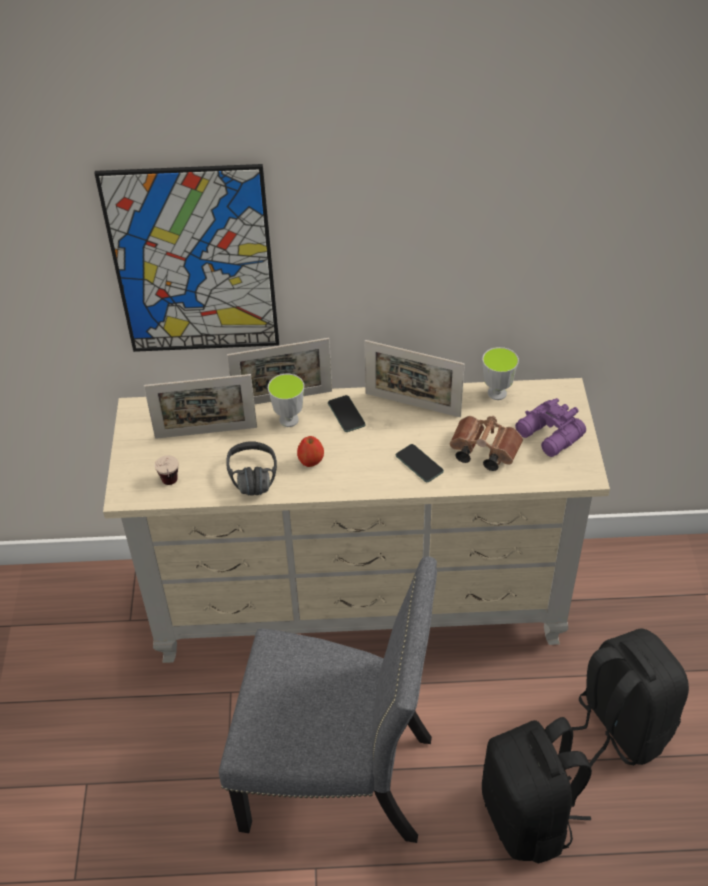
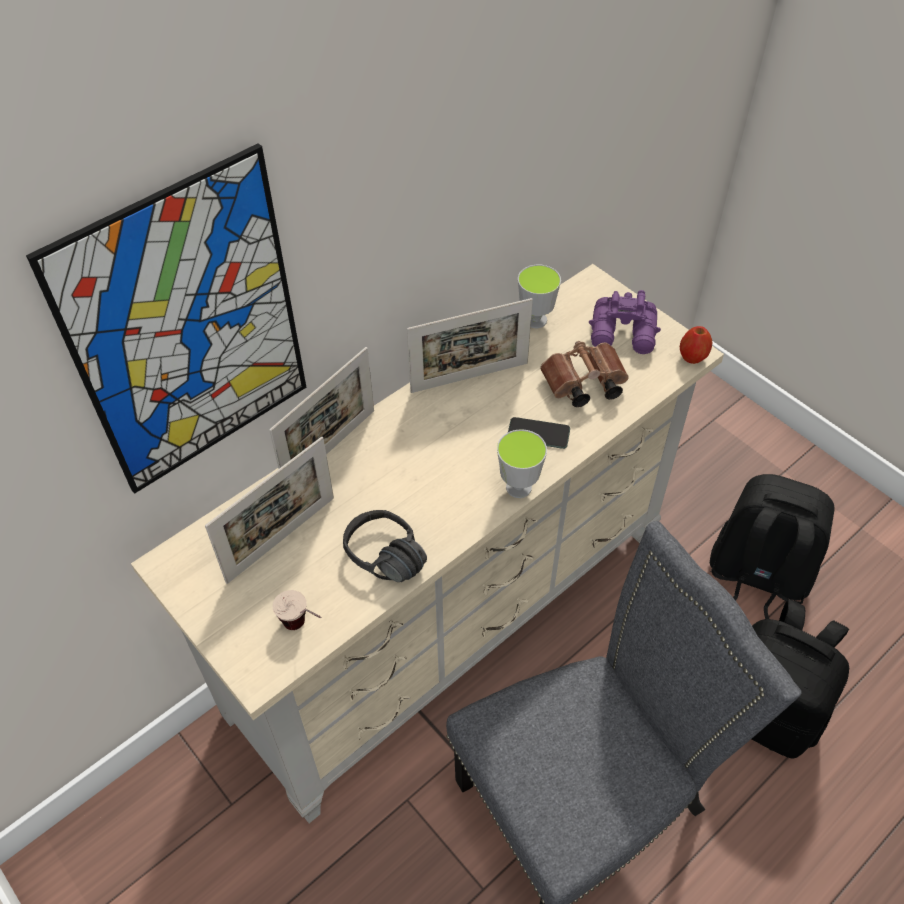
camera: 40 degrees left, 5 degrees up
cup [268,374,304,427] -> cup moved to [497,429,547,498]
apple [297,436,324,467] -> apple moved to [680,326,712,364]
phone [328,395,366,432] -> none

